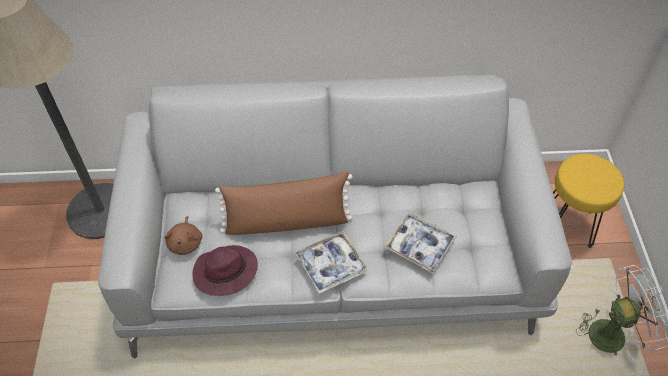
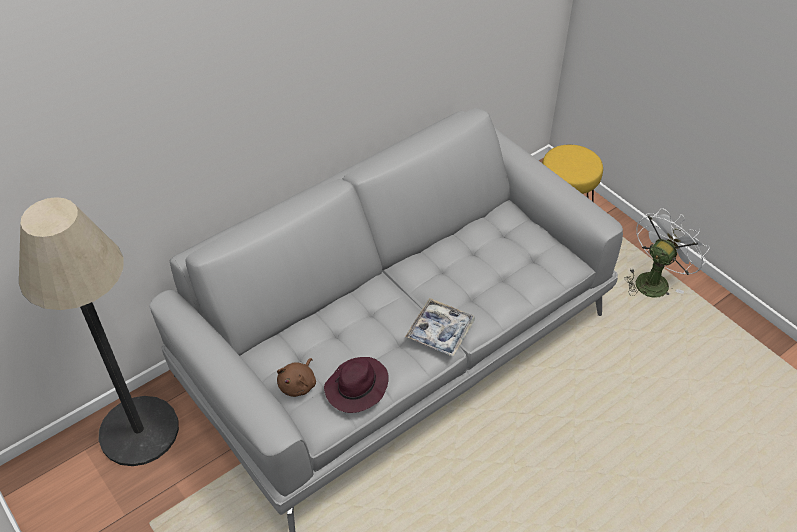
camera: 35 degrees left, 5 degrees down
brown plush toy [165,216,203,255] -> brown plush toy turned 60 degrees clockwise [277,358,316,397]
brown pillow [215,172,352,235] -> none
tray [384,213,457,274] -> none

